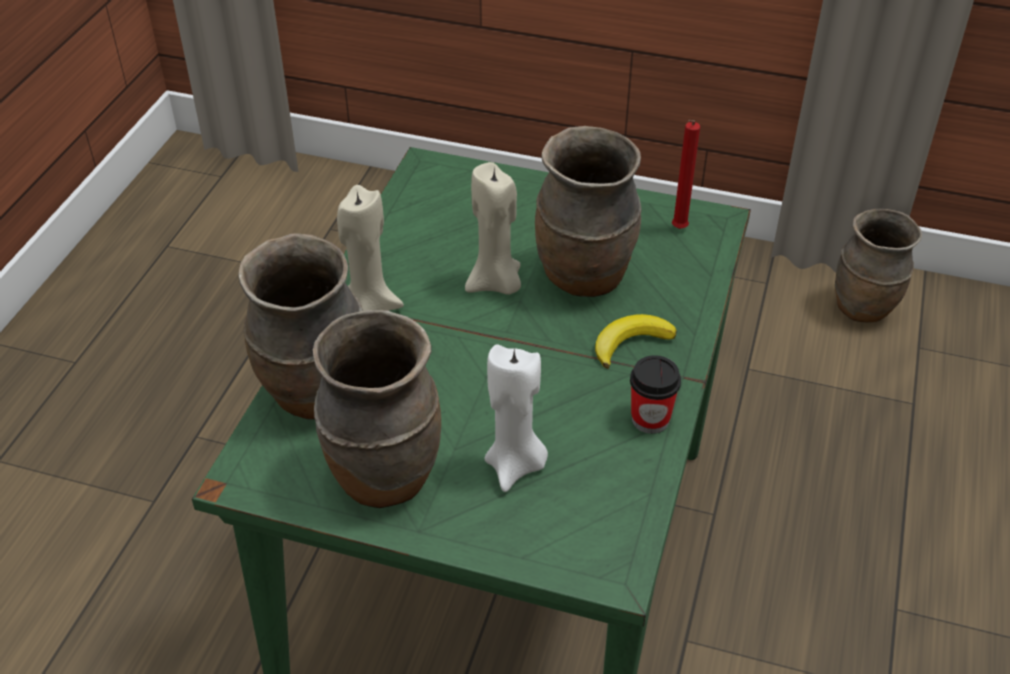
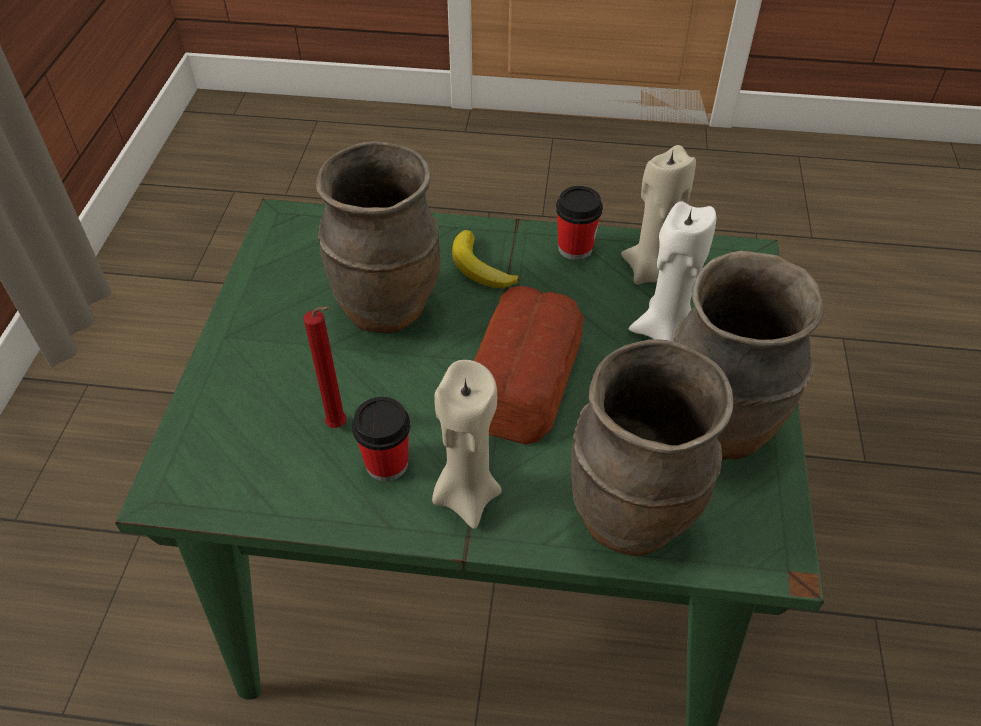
camera: 100 degrees left, 5 degrees up
beige candle [465,162,521,295] -> beige candle moved to [621,145,696,285]
red candle [672,120,700,229] -> red candle moved to [303,306,347,428]
brown vase [835,209,922,323] -> none
none -> cup [352,397,410,481]
none -> bread [474,286,584,445]

